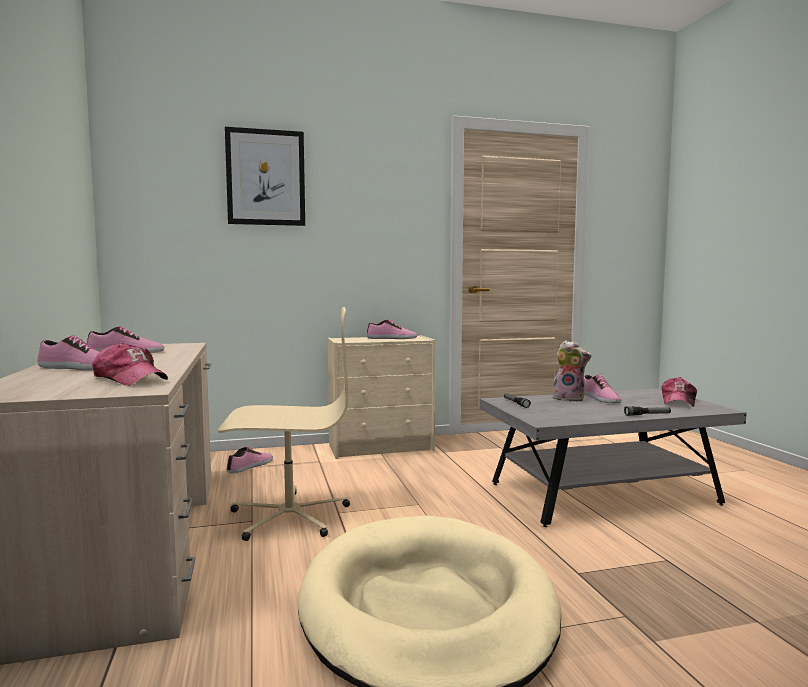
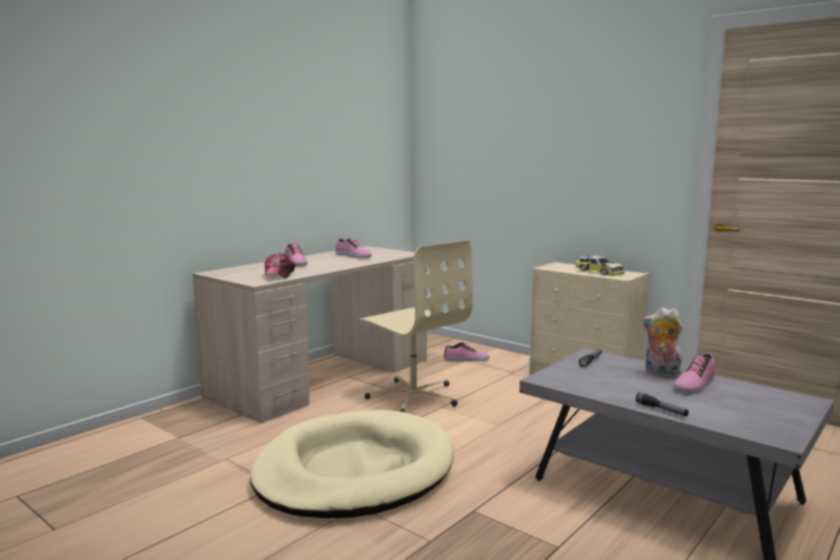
camera: 55 degrees right, 5 degrees up
picture [225,127,305,226] -> none
shoe [367,319,417,339] -> toy car [576,255,625,276]
plush toy [553,340,591,402] -> plush toy turned 135 degrees clockwise [642,307,683,378]
cap [662,377,697,407] -> none

